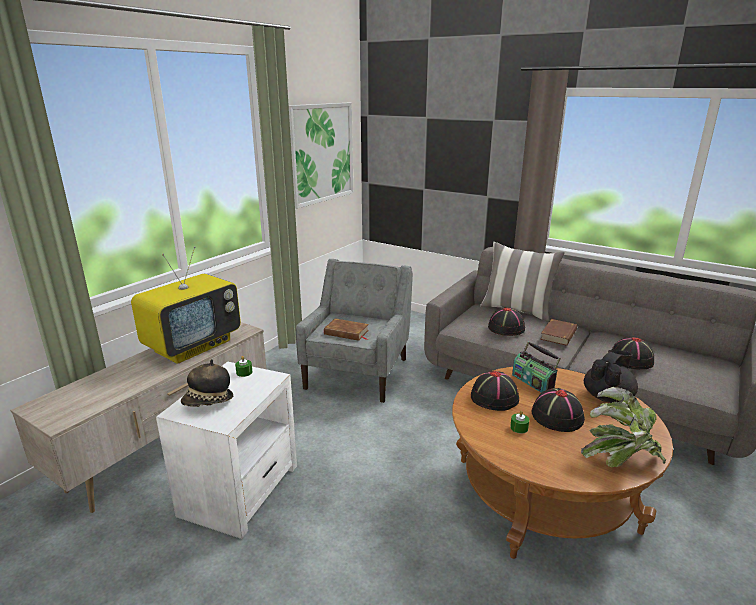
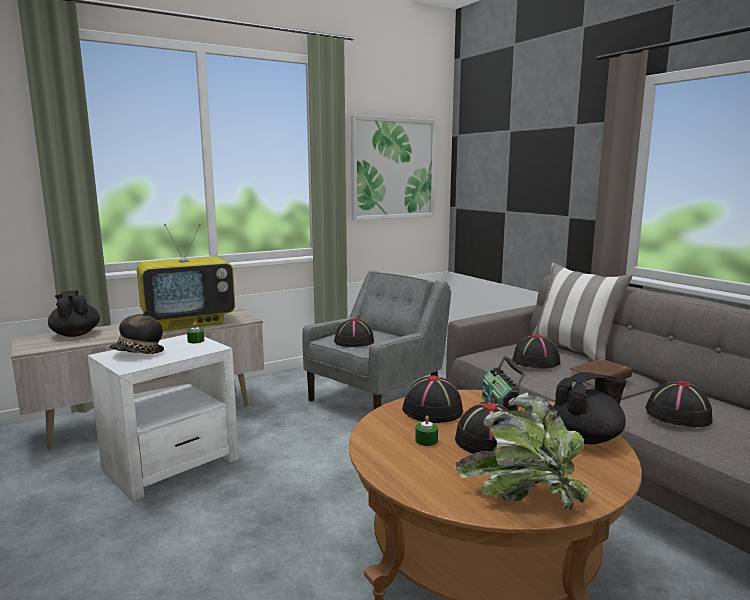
camera: 25 degrees right, 10 degrees down
brown book [324,318,369,341] -> black hat [334,318,374,347]
none -> black teapot [48,290,100,337]

